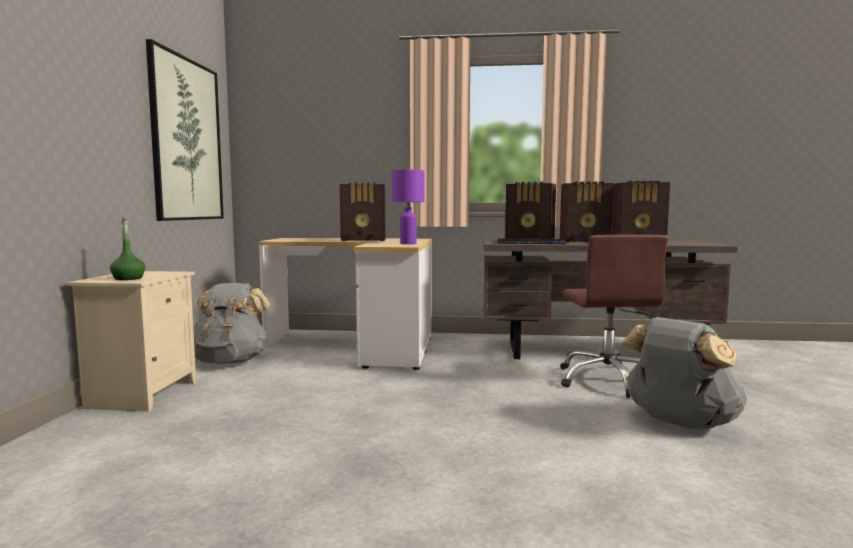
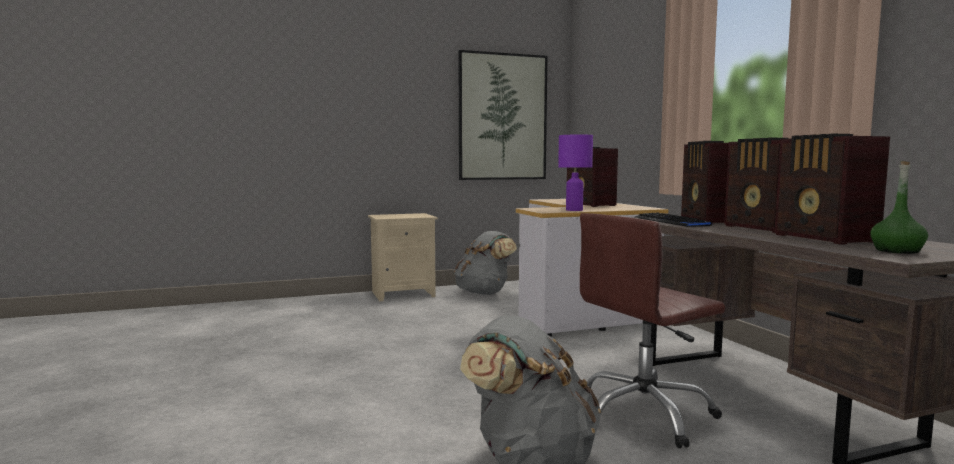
camera: 65 degrees right, 0 degrees up
green bottle [110,219,146,280] -> green bottle moved to [870,161,928,254]

